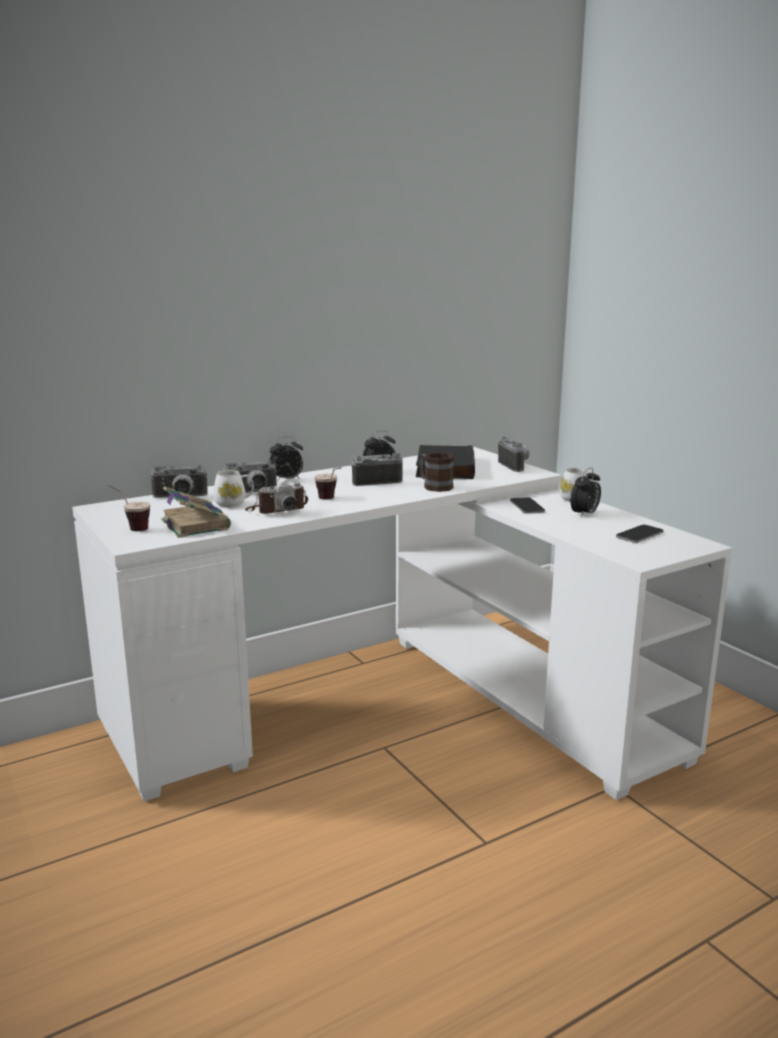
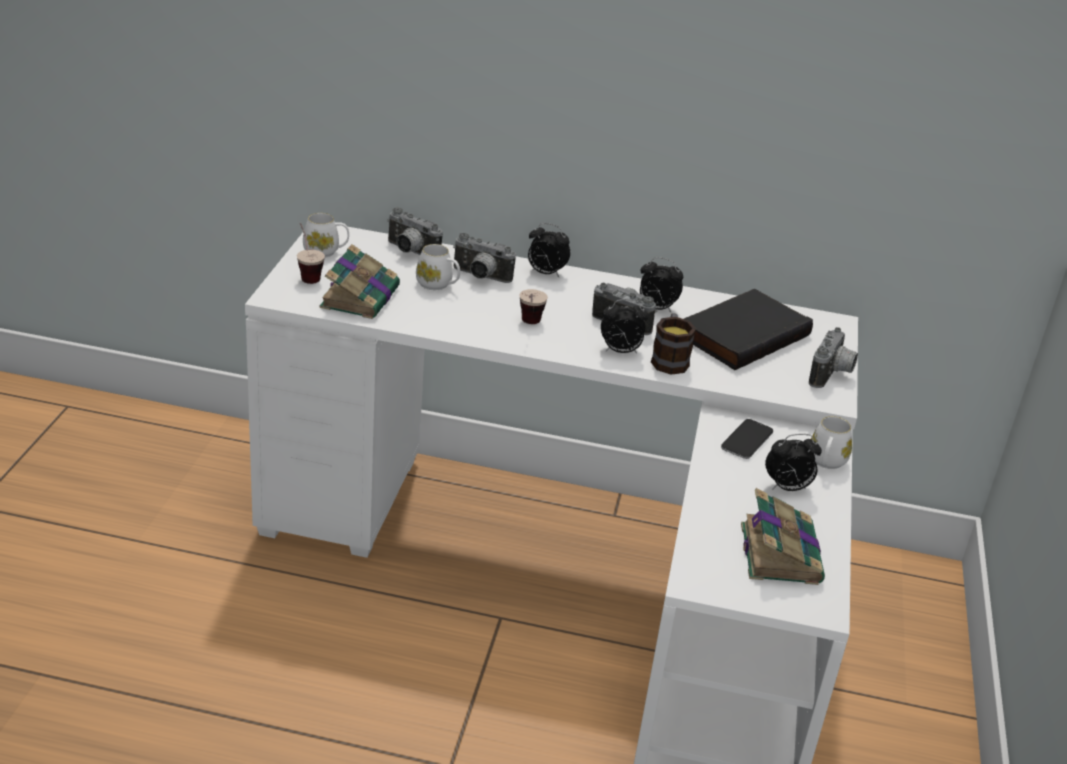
camera: 40 degrees right, 15 degrees up
camera [245,482,308,514] -> none
phone [616,525,664,543] -> book [741,488,825,585]
none -> white mug [303,213,349,258]
none -> alarm clock [601,299,649,353]

